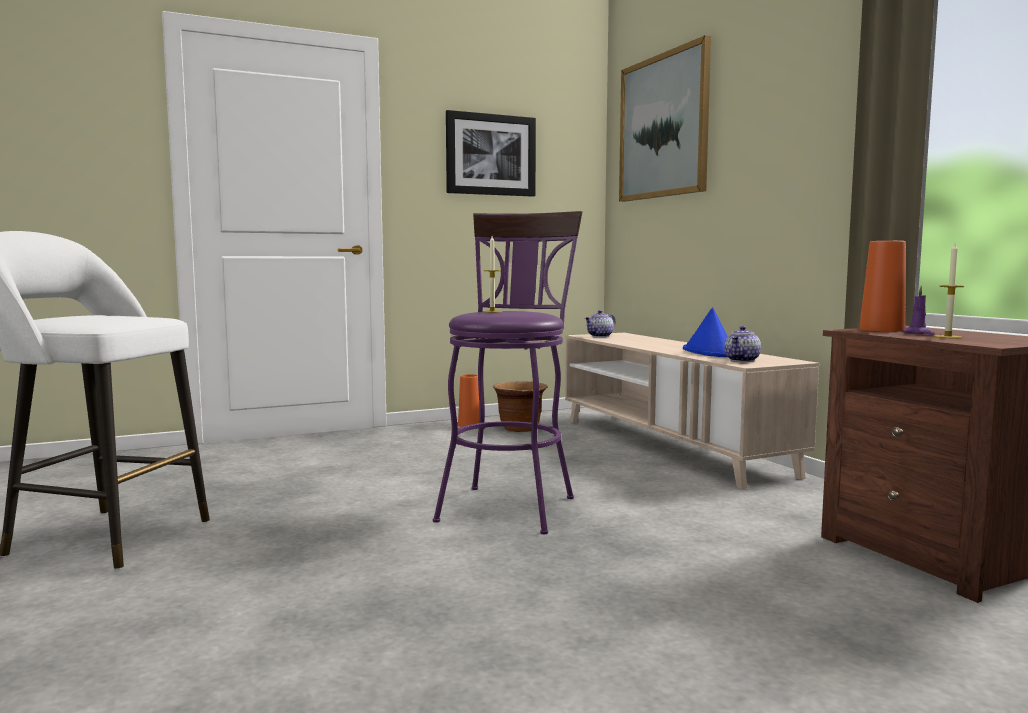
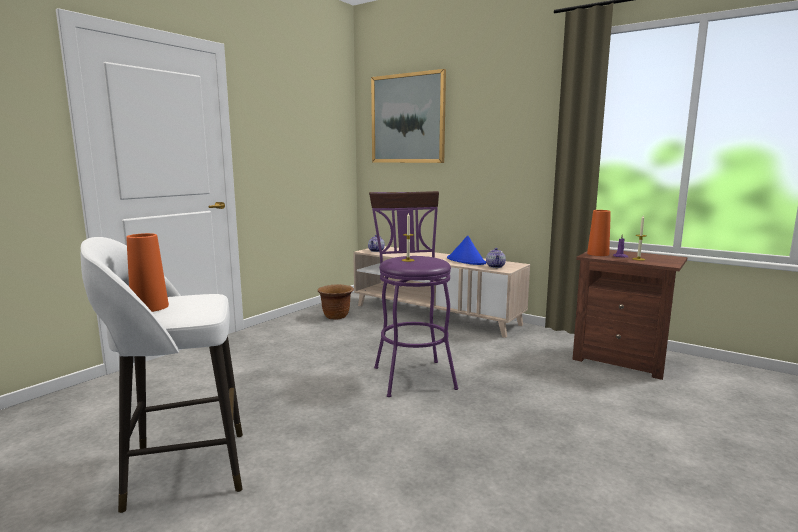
camera: 30 degrees left, 5 degrees up
picture [446,110,536,197] -> none
orange vase [458,374,480,427] -> orange vase moved to [126,233,169,312]

